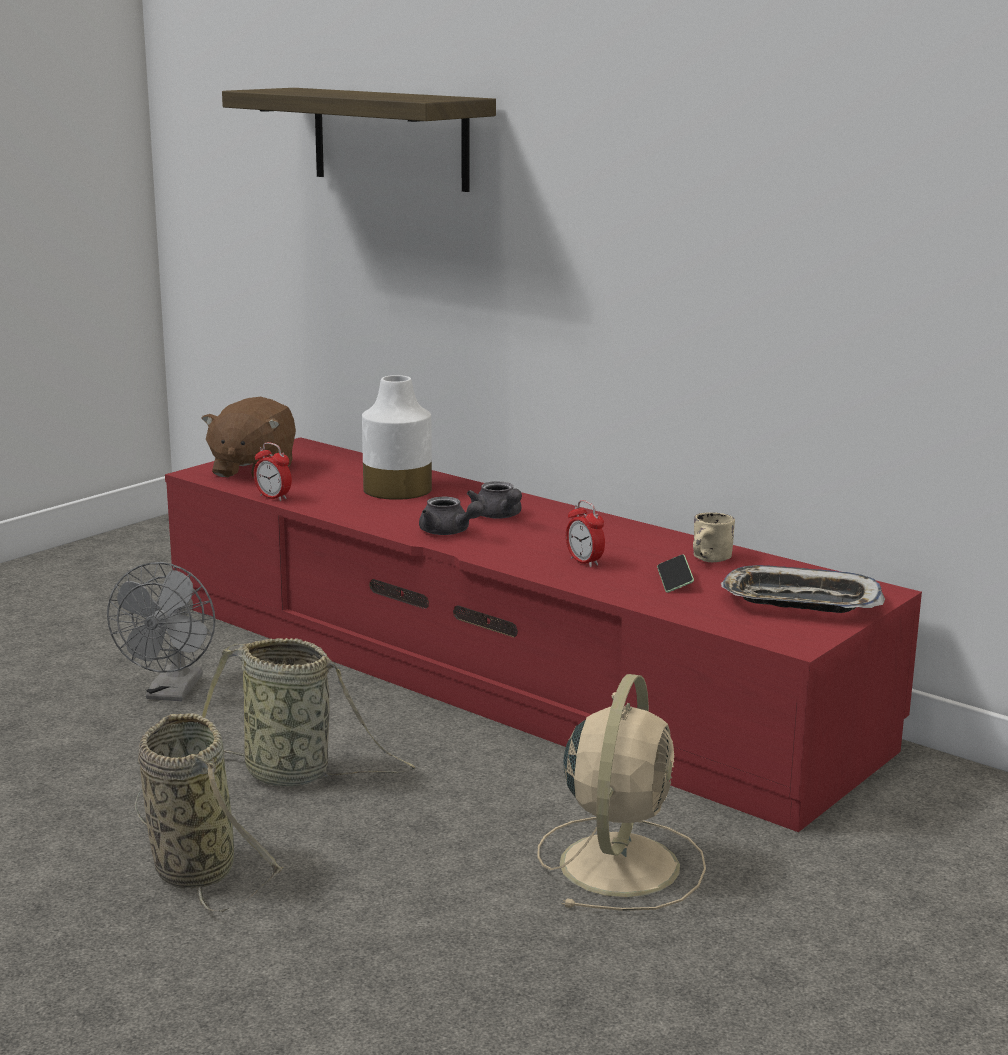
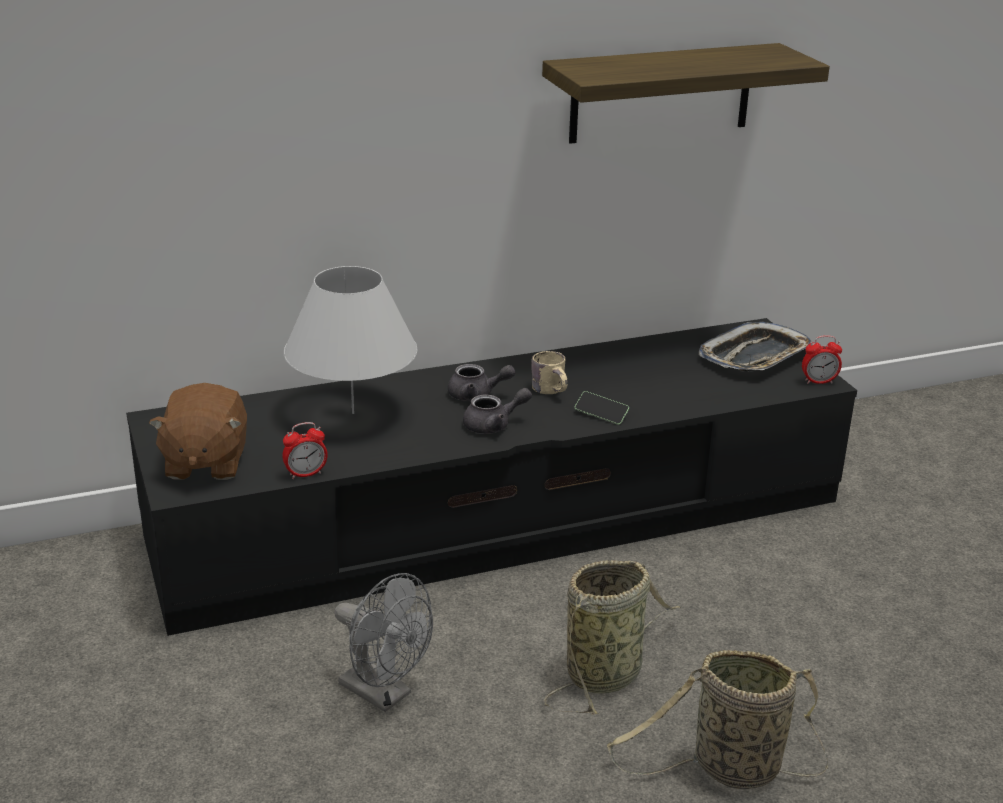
camera: 60 degrees left, 10 degrees up
red tv stand [165,437,922,832] -> black tv stand [126,318,857,636]
brown plush toy [201,397,296,478] -> brown plush toy turned 45 degrees clockwise [149,383,247,480]
shelf [222,88,496,192] -> shelf moved to [542,43,830,144]
white vase [362,375,432,500] -> white table lamp [284,266,418,414]
beige fan [537,674,706,911] -> none
alarm clock [566,500,605,567] -> alarm clock moved to [802,335,842,384]
phone [657,554,694,593] -> phone moved to [574,391,629,425]
beige mug [693,512,735,562] -> beige mug moved to [531,351,568,394]

